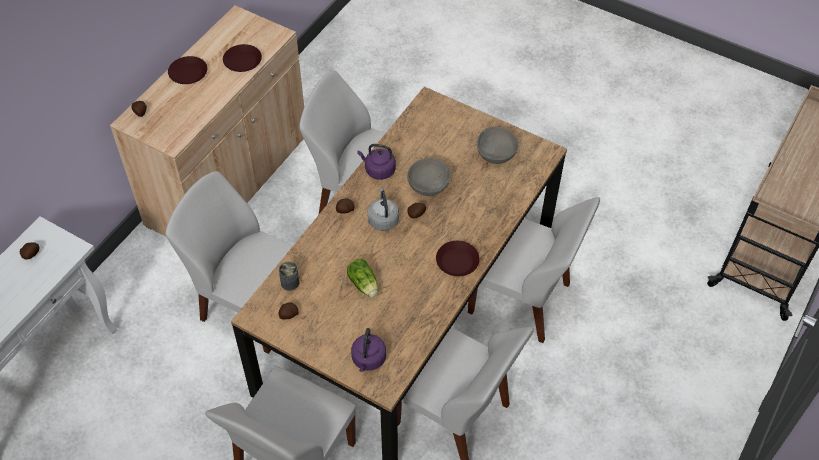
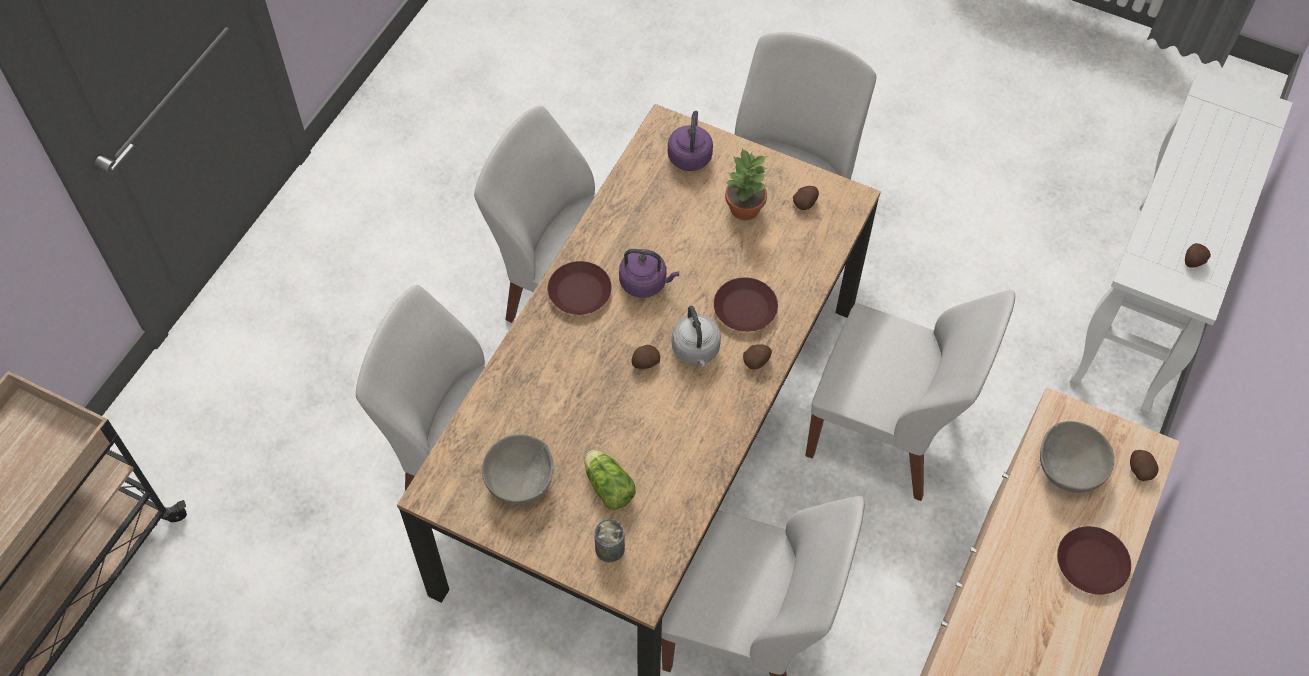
camera: 175 degrees right, 5 degrees up
brown plate [223,44,262,72] -> brown plate moved to [714,277,778,332]
can [279,261,299,291] -> can moved to [594,519,625,563]
lettuce [347,259,378,297] -> lettuce moved to [584,450,636,510]
purple kettle [357,144,396,180] -> purple kettle moved to [619,249,679,298]
grey bowl [407,158,451,196] -> grey bowl moved to [1040,421,1114,493]
none -> potted plant [725,148,768,220]

